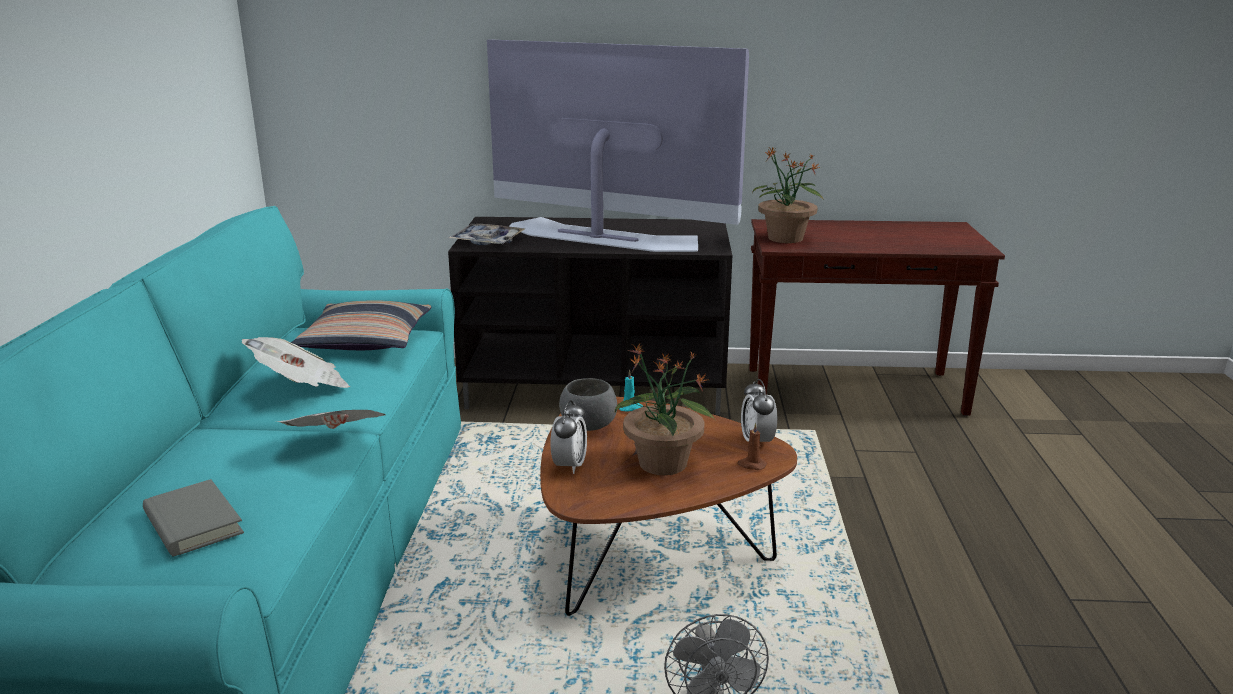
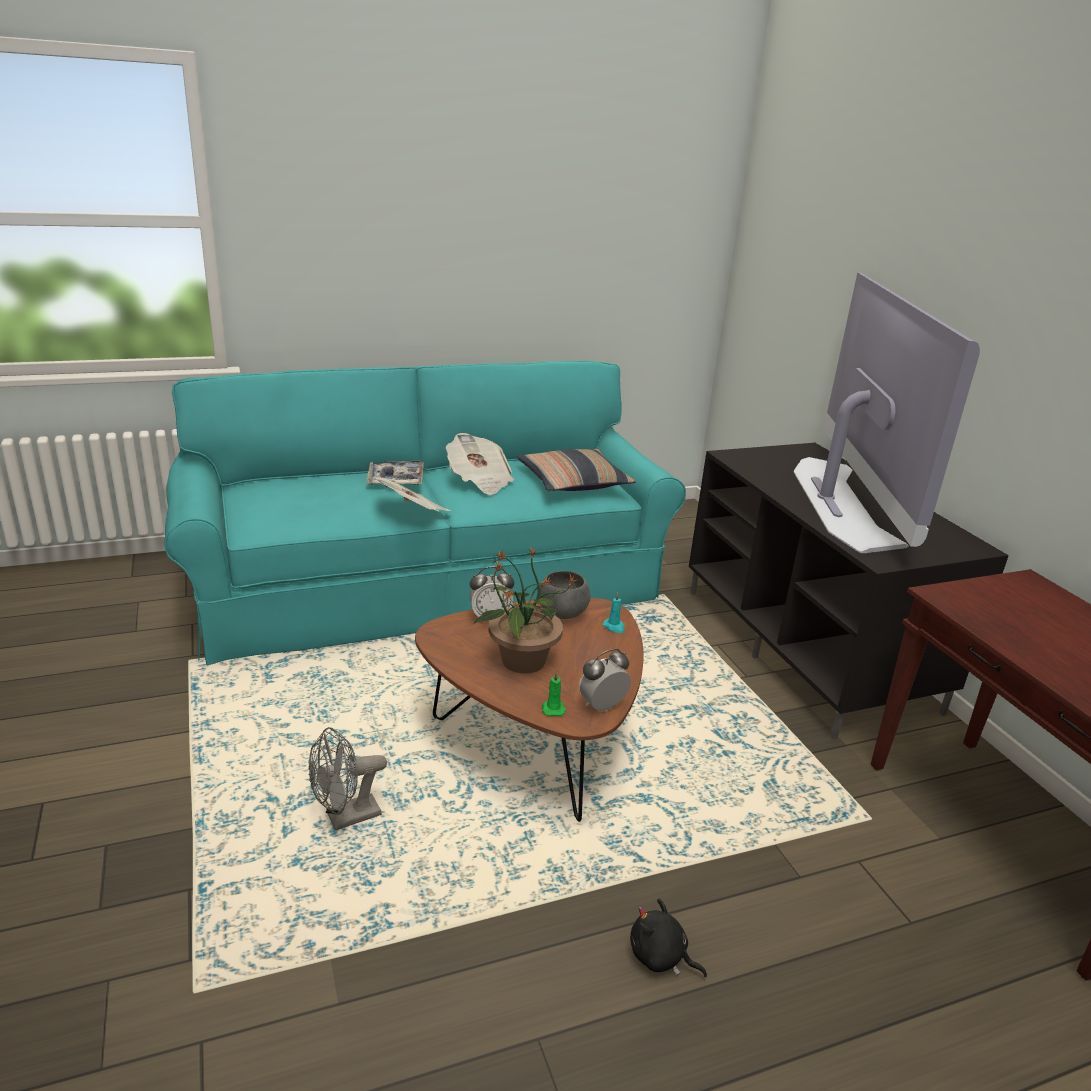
camera: 65 degrees right, 5 degrees up
grey book [143,479,244,557] -> none
tray [449,224,525,245] -> tray moved to [366,461,424,488]
brown candle [737,423,767,470] -> green candle [542,671,566,716]
potted plant [752,147,824,243] -> none
none -> black plush toy [630,898,707,977]

